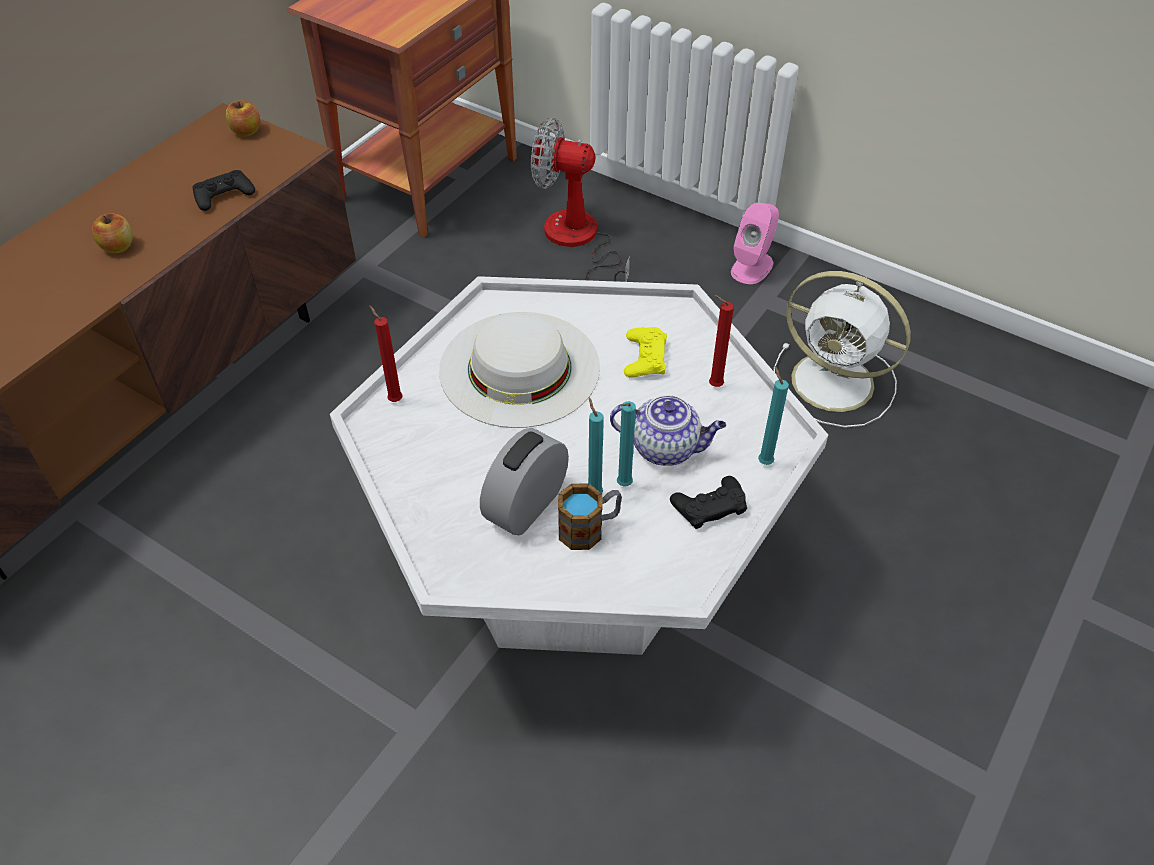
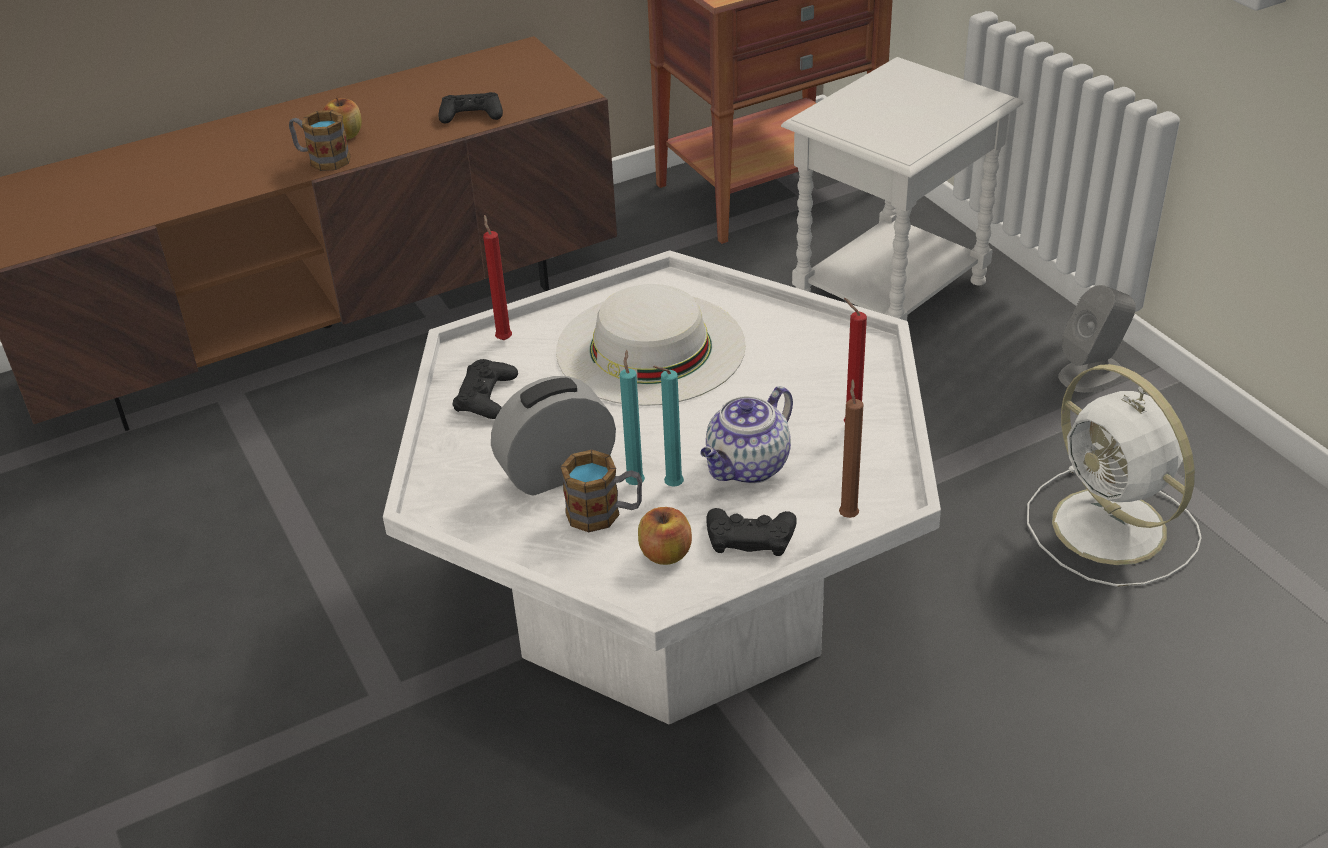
camera: 30 degrees right, 10 degrees down
apple [226,100,260,136] -> apple moved to [638,507,692,565]
fan [531,118,630,282] -> white side table [781,57,1023,321]
teapot [610,395,726,466] -> teapot turned 90 degrees clockwise [700,386,793,484]
yellow game controller [624,327,667,378] -> none
pink speaker [731,203,779,284] -> grey speaker [1058,285,1136,393]
turquoise candle [758,365,789,465] -> brown candle [839,379,864,518]
none -> mug [289,110,350,171]
none -> black game controller [453,359,518,419]

